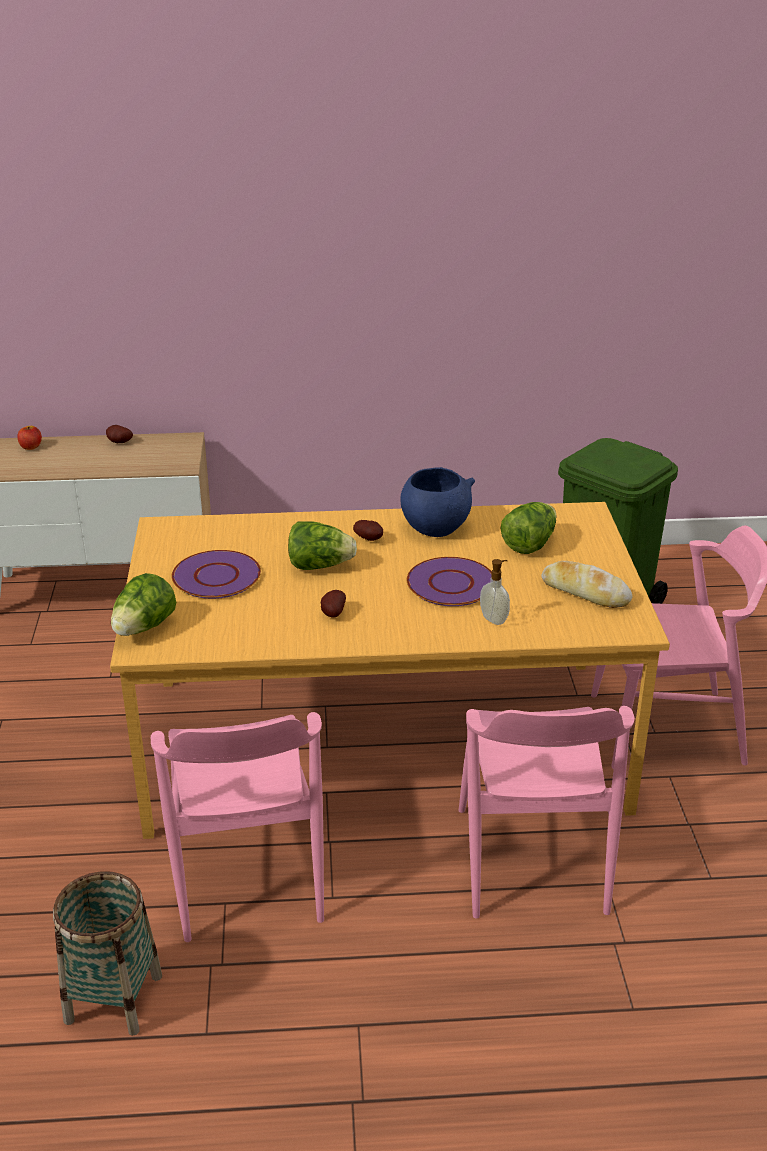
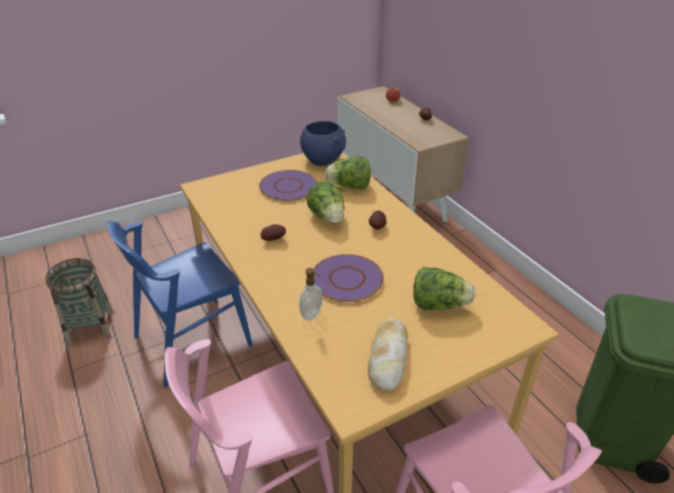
camera: 65 degrees right, 5 degrees up
lettuce [111,573,176,636] -> lettuce moved to [325,156,371,189]
pink chair [151,712,324,942] -> blue chair [107,221,252,388]
blue bowl [400,467,475,537] -> blue bowl moved to [300,121,346,166]

